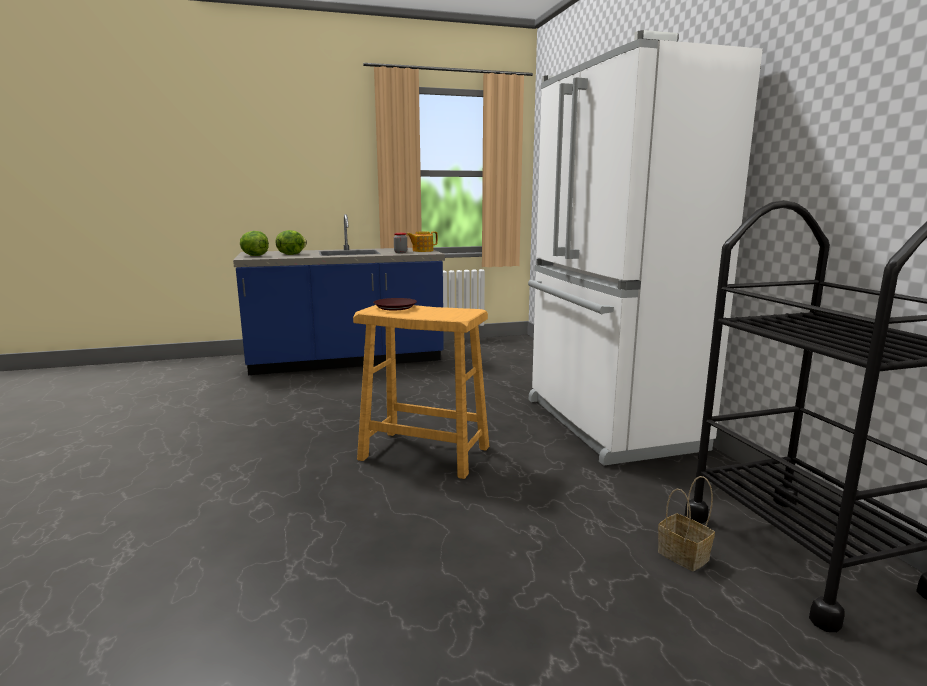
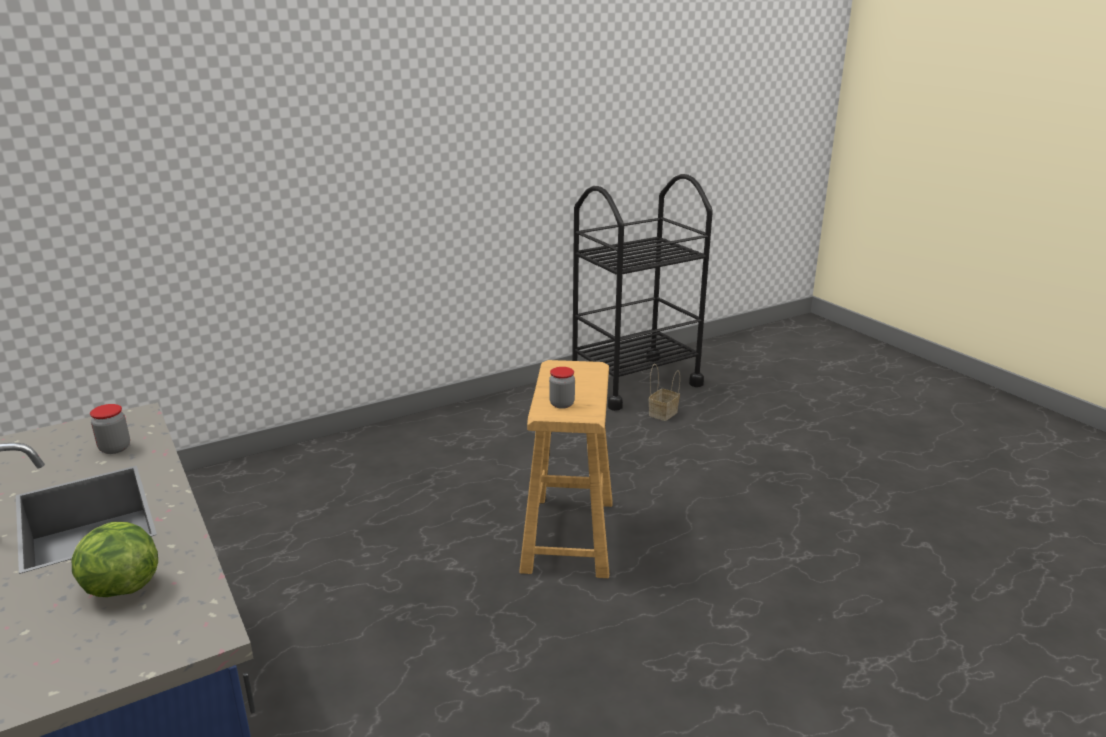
camera: 105 degrees left, 10 degrees up
lettuce [240,231,269,256] -> none
brown plate [373,298,417,310] -> jar [549,367,575,409]
teapot [407,231,438,252] -> none
white fridge [528,30,763,466] -> none

